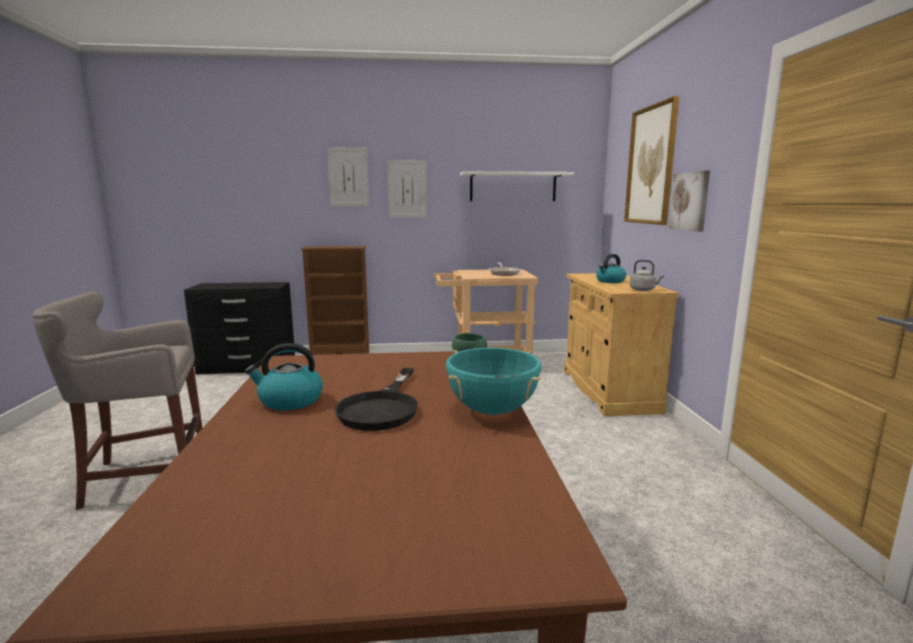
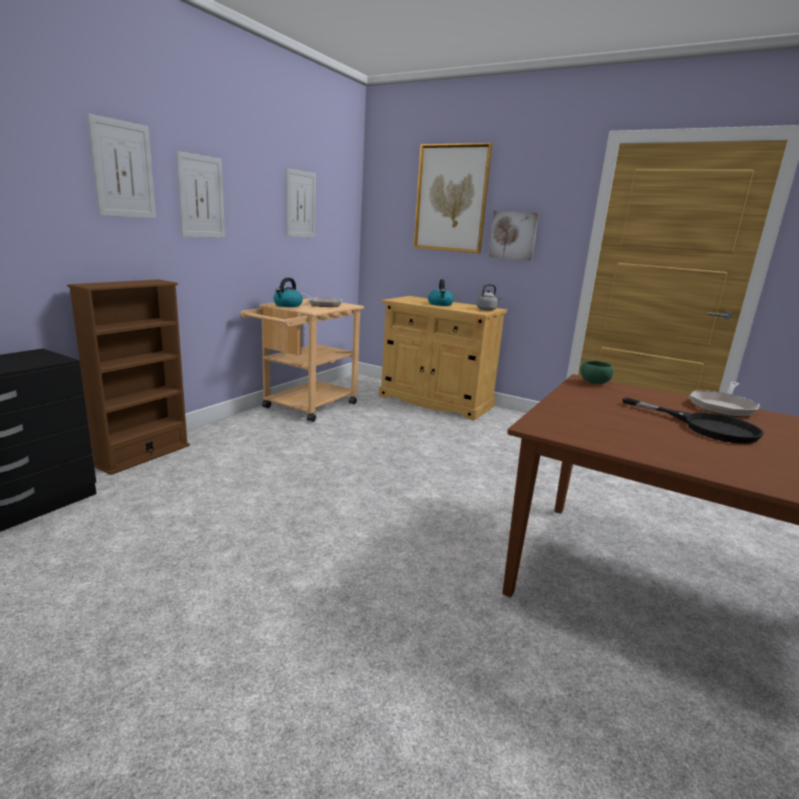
camera: 55 degrees left, 5 degrees up
grey stool [32,291,203,510] -> none
kettle [245,343,323,410] -> kettle moved to [273,278,303,307]
turquoise cooking pot [446,347,541,415] -> frying pan [690,382,760,417]
white shelf [460,171,574,201] -> picture [286,168,316,237]

